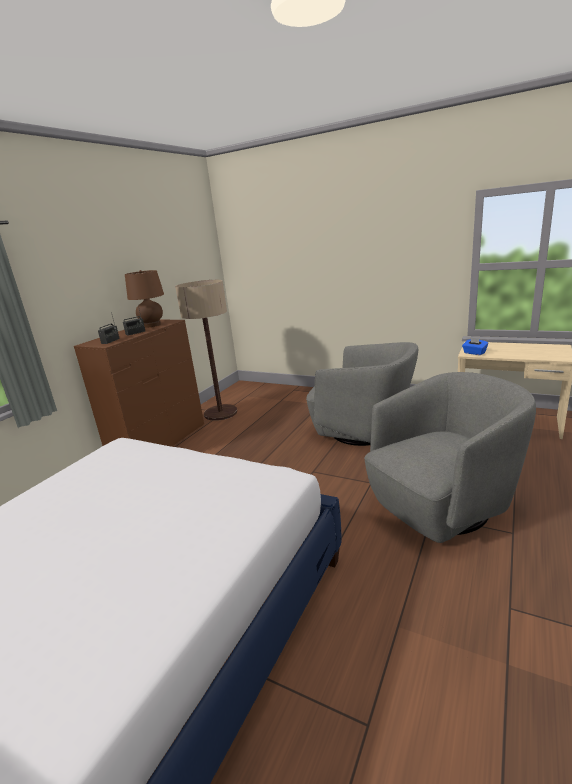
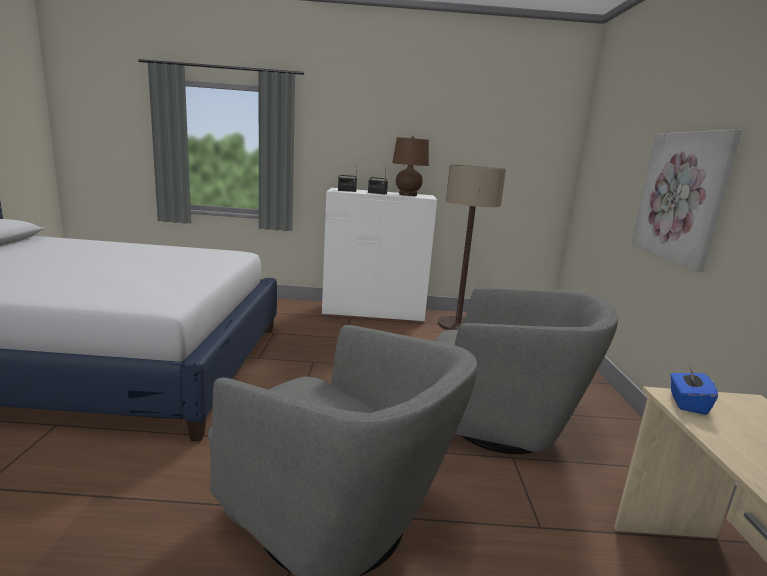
camera: 60 degrees right, 5 degrees down
brown dresser [74,319,204,447] -> white dresser [322,188,437,322]
grey armchair [306,342,418,446] -> grey armchair turned 75 degrees counterclockwise [435,287,618,454]
none -> picture [631,129,742,272]

